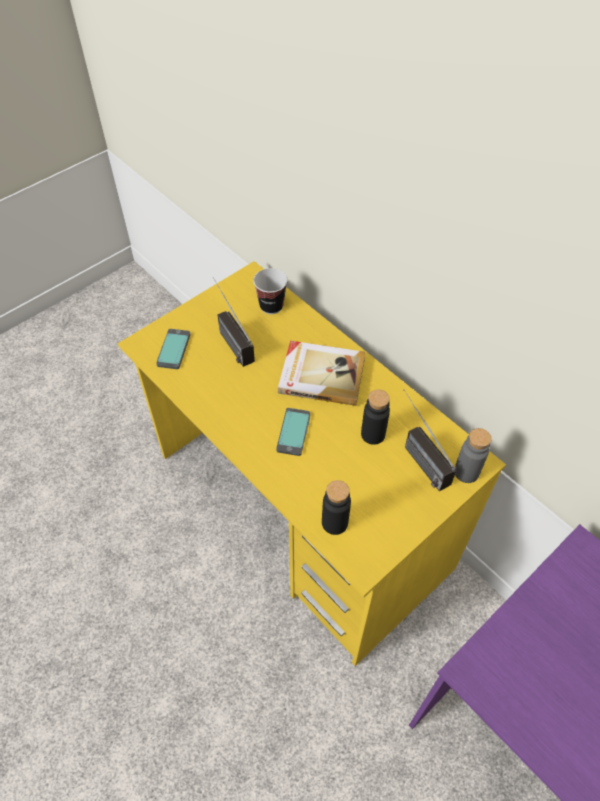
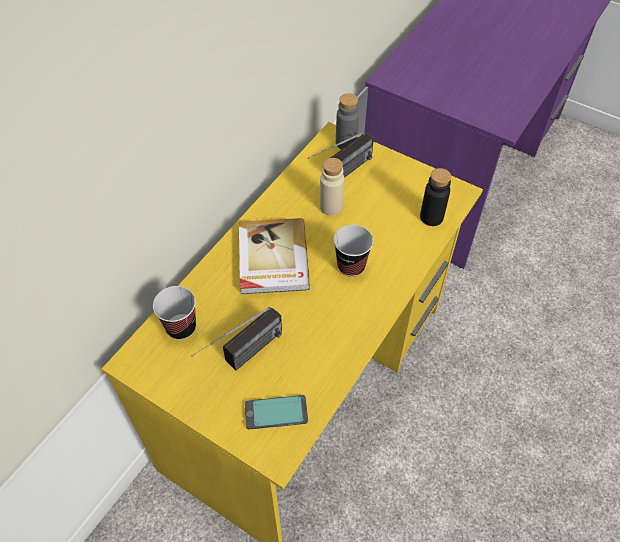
camera: 105 degrees left, 0 degrees up
phone [276,408,310,456] -> cup [333,225,373,277]
black bottle [361,390,390,445] -> beige bottle [320,158,344,216]

